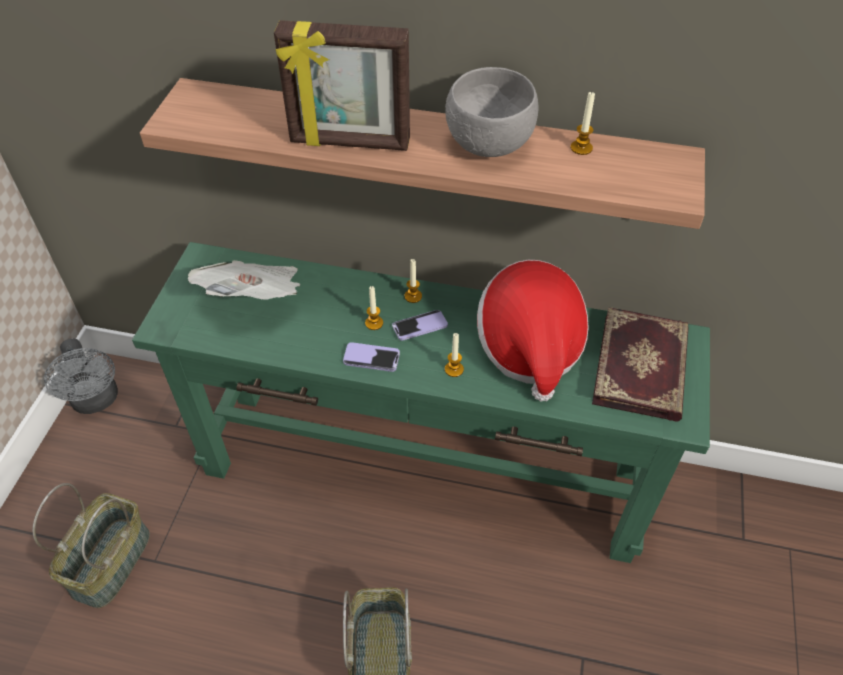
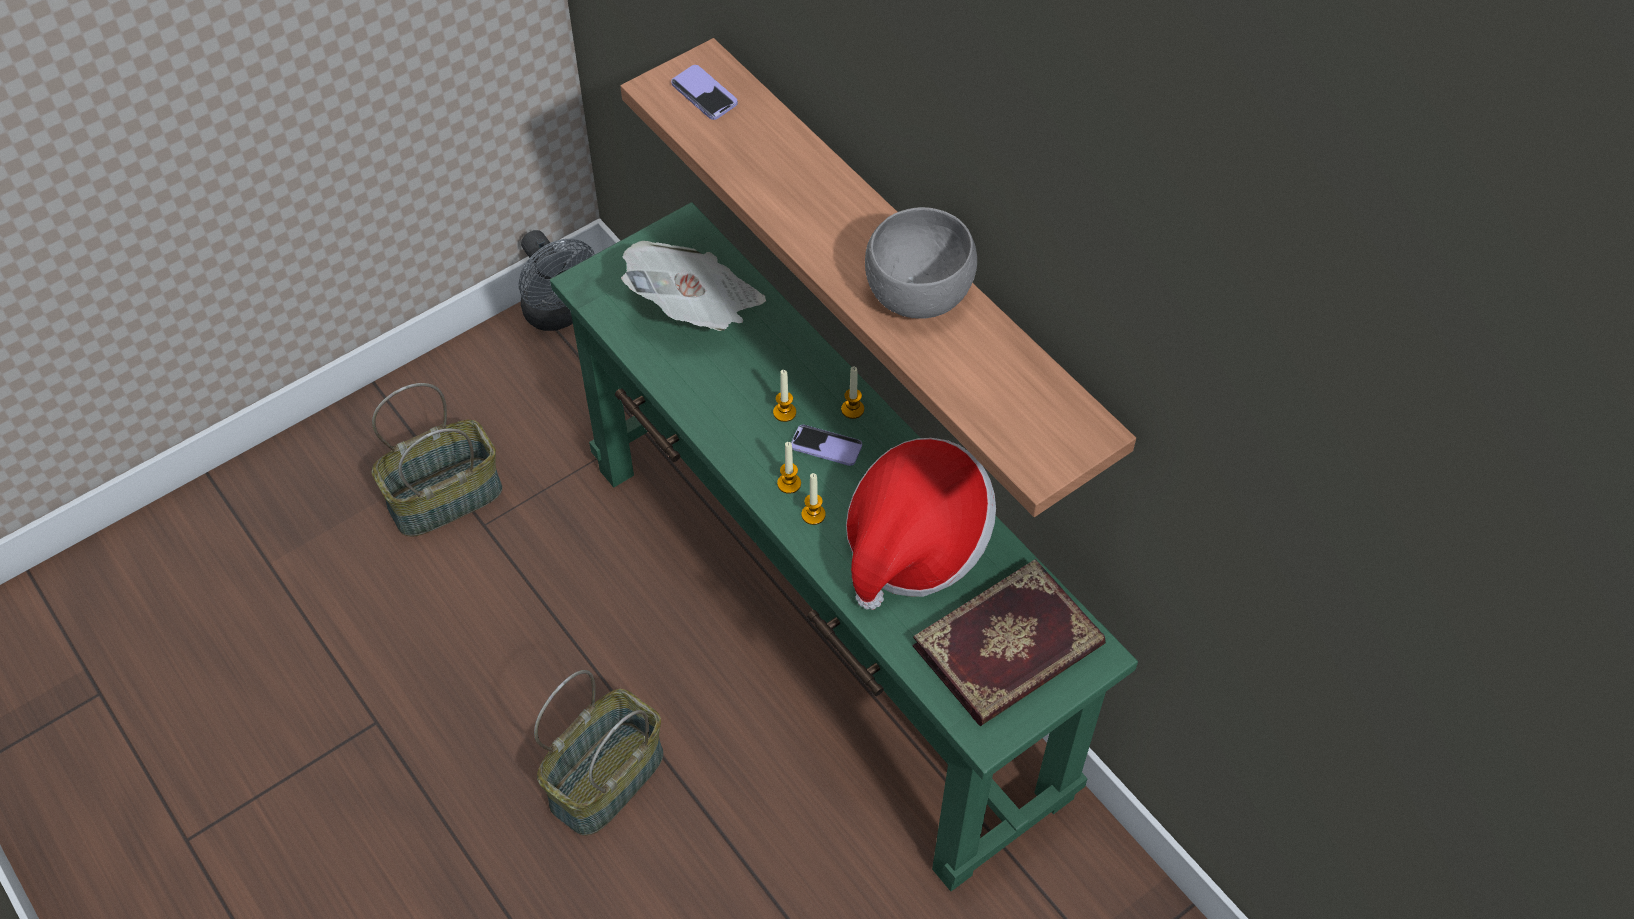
camera: 40 degrees right, 5 degrees up
grey fan [44,338,118,414] -> grey fan turned 45 degrees counterclockwise [519,230,595,331]
picture frame [274,20,410,151] -> none
phone [343,342,400,372] -> phone moved to [671,65,738,120]
candle [571,92,595,155] -> candle moved to [777,442,801,494]

